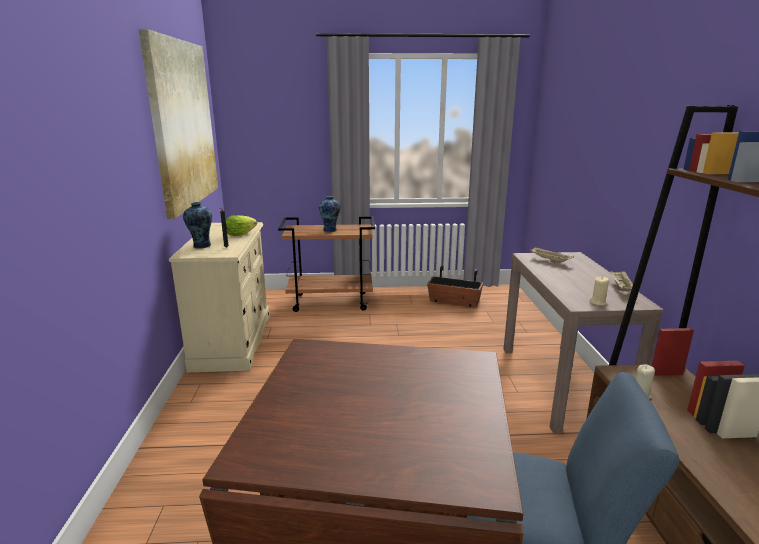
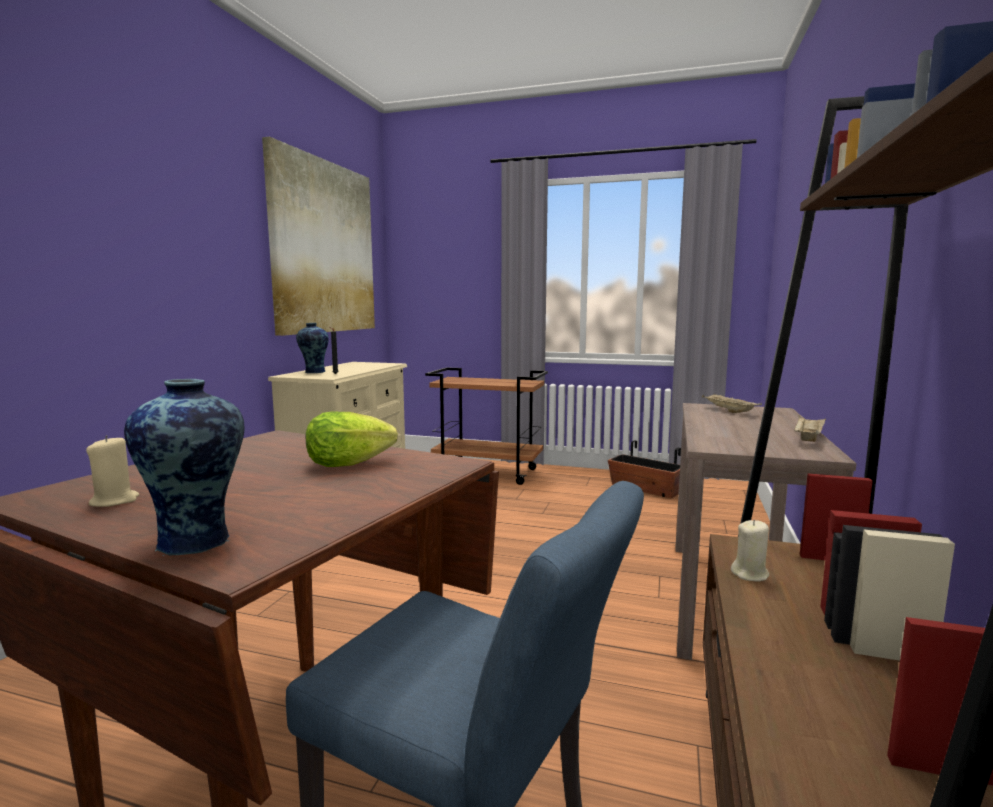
camera: 20 degrees right, 10 degrees down
lettuce [226,215,257,236] -> lettuce moved to [305,411,398,467]
vase [319,196,341,232] -> vase moved to [124,379,245,556]
beige candle [589,277,609,306] -> beige candle moved to [86,435,139,507]

